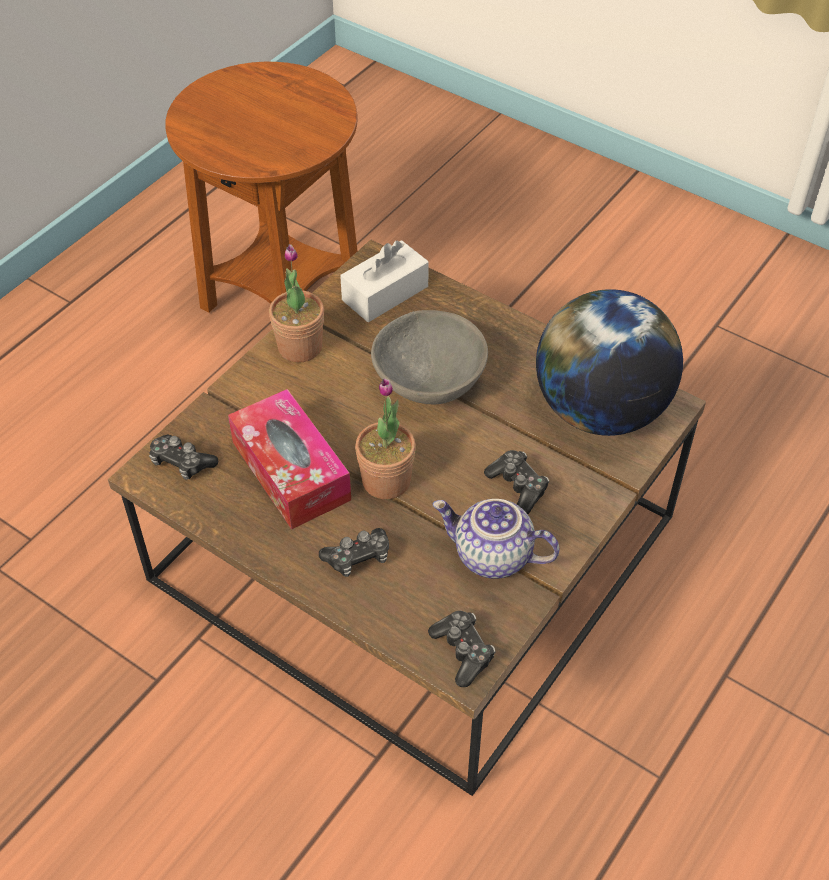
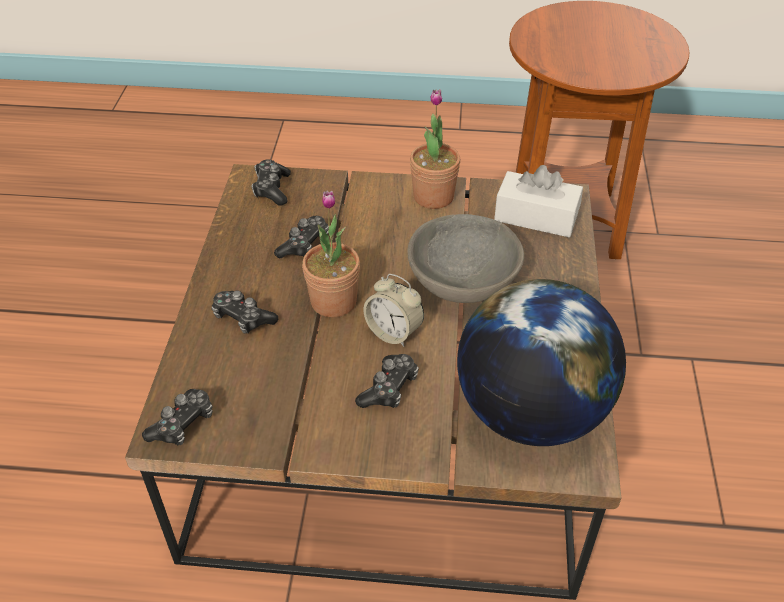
camera: 60 degrees right, 5 degrees down
tissue box [228,389,351,529] -> game controller [274,216,329,258]
teapot [433,499,559,579] -> none
none -> alarm clock [364,274,424,347]

